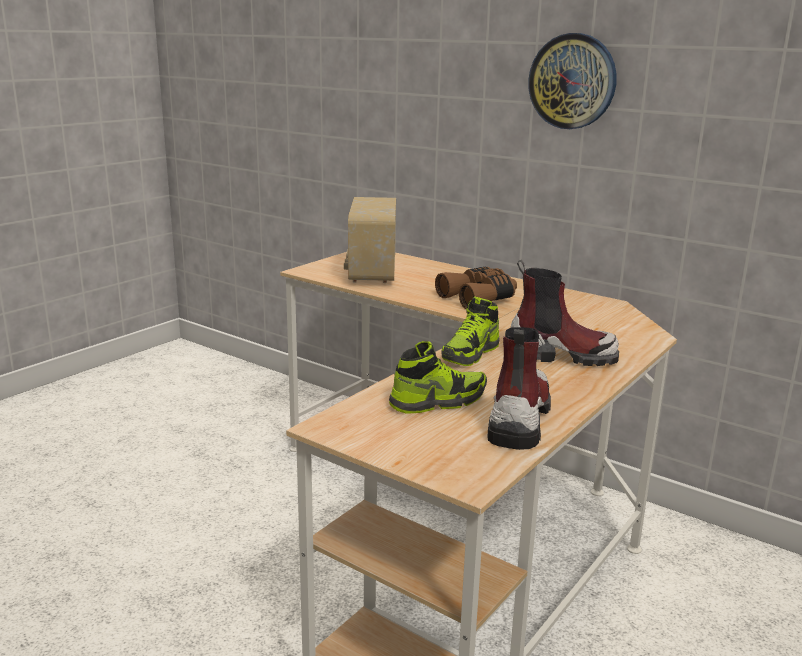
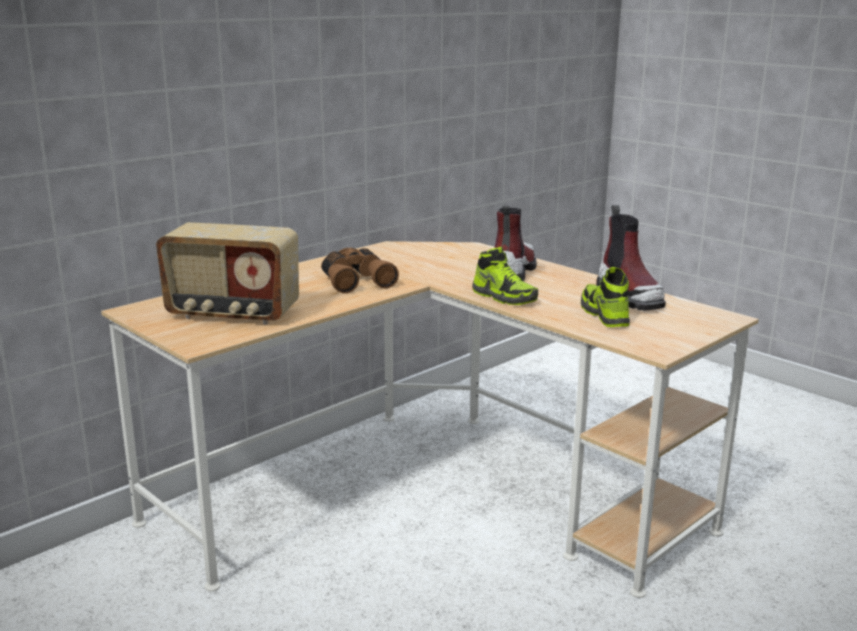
camera: 80 degrees left, 0 degrees up
boot [487,327,551,450] -> boot turned 135 degrees counterclockwise [596,205,666,311]
wall clock [528,33,617,129] -> none

